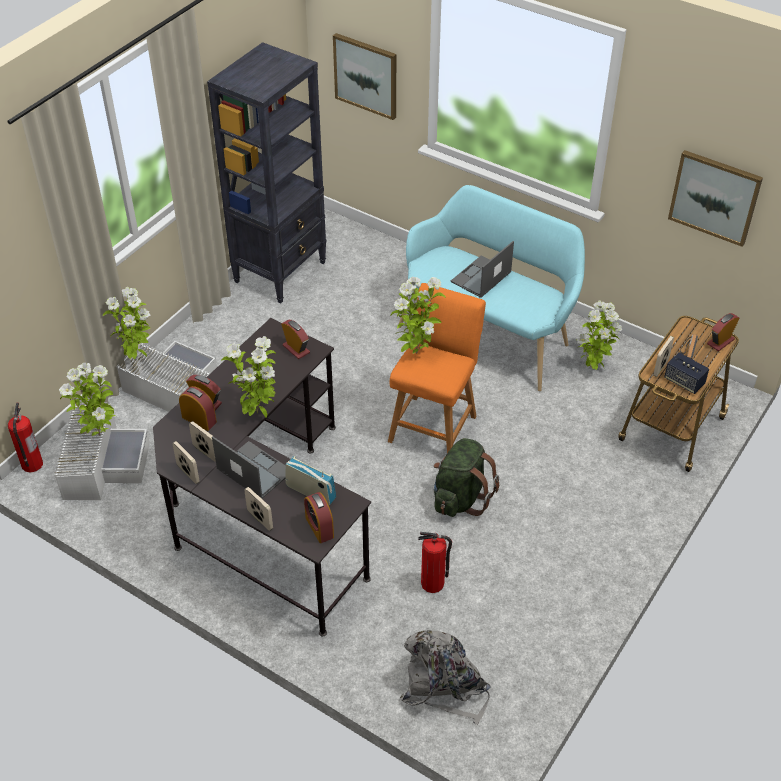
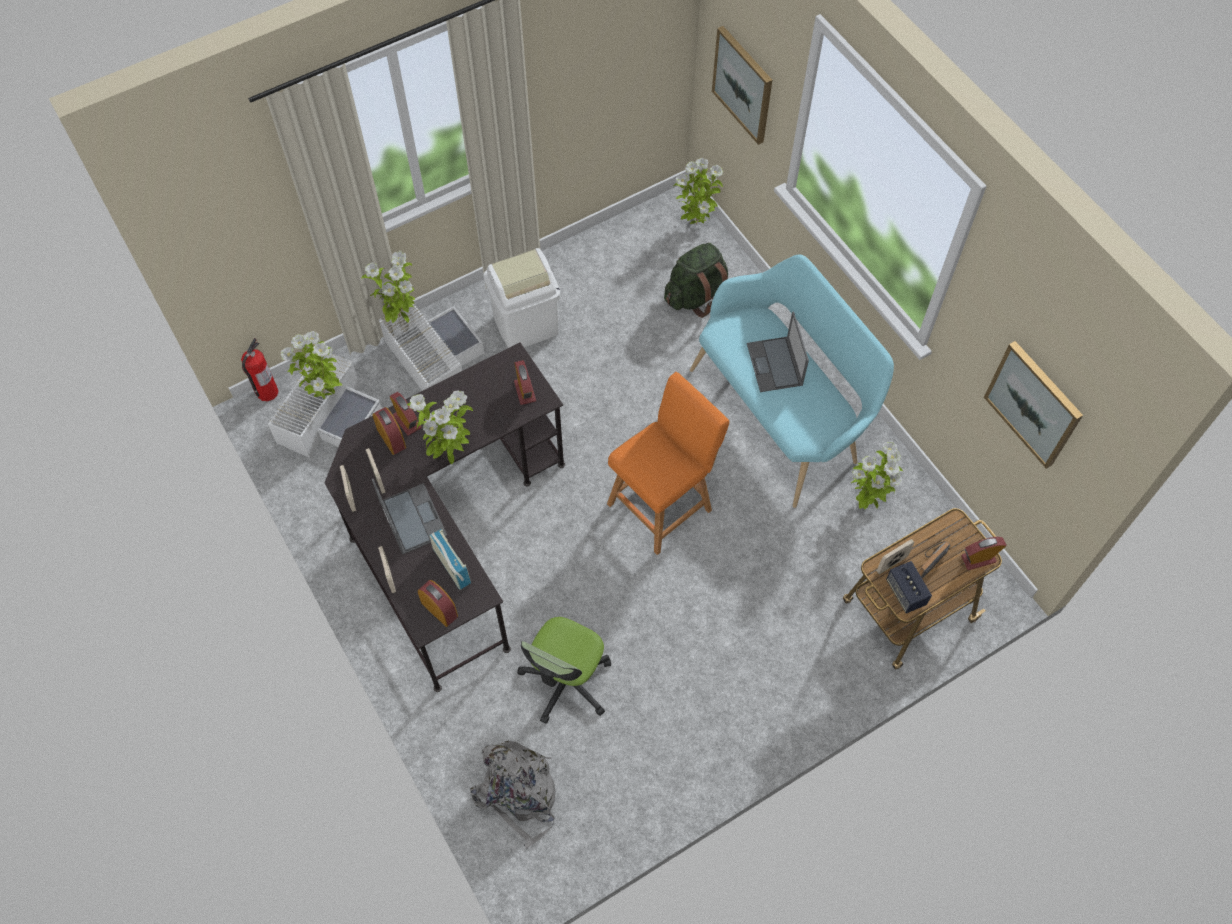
camera: 25 degrees right, 15 degrees up
black bookcase [207,42,327,303] -> none
alarm clock [304,492,334,543] -> alarm clock turned 135 degrees clockwise [418,580,458,627]
potted plant [391,277,446,354] -> potted plant moved to [674,158,723,225]
fire extinguisher [418,532,452,593] -> office chair [517,617,611,724]
green backpack [434,438,499,517] -> green backpack moved to [664,243,728,318]
laptop [451,241,514,298] -> laptop turned 75 degrees counterclockwise [747,311,809,392]
none -> white trash can [483,248,561,348]

